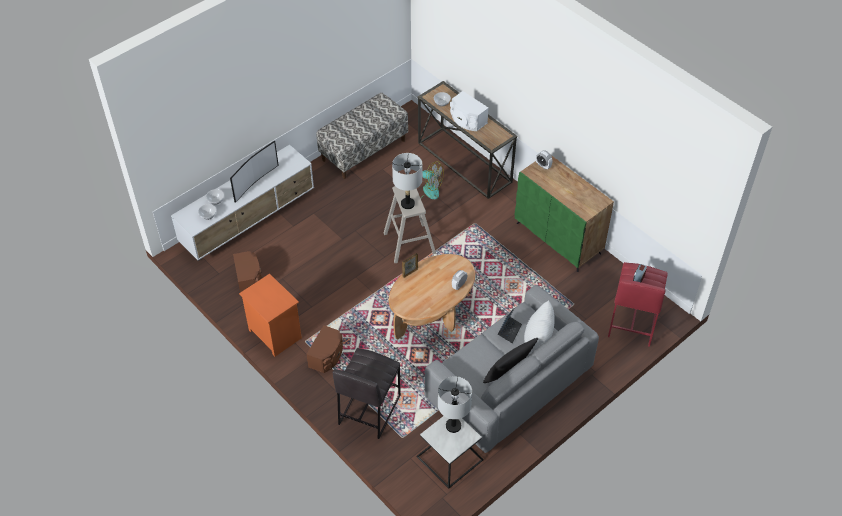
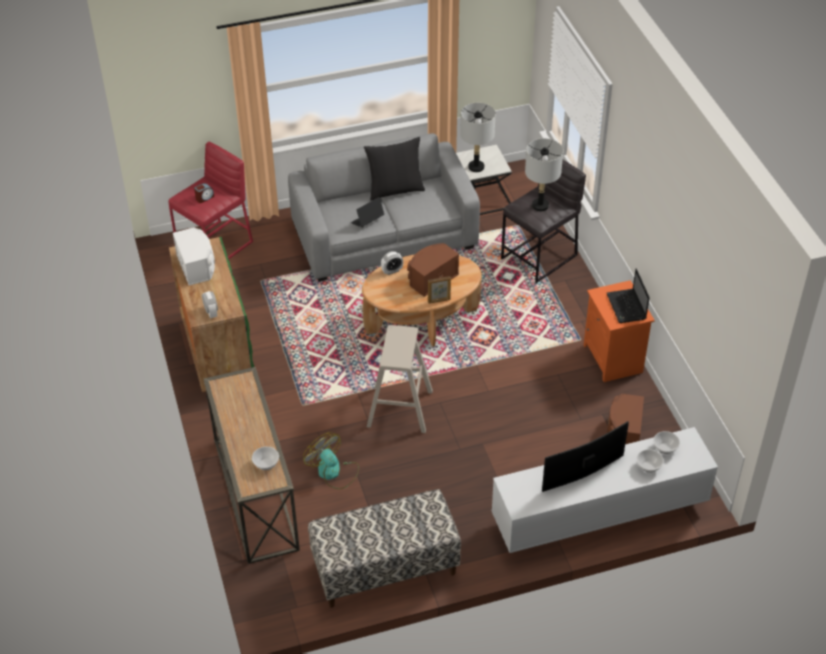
camera: 155 degrees left, 5 degrees down
brown speaker [306,325,343,373] -> brown speaker moved to [407,243,459,297]
grey table lamp [392,153,422,209] -> grey table lamp moved to [525,138,563,211]
white speaker [450,91,489,131] -> white speaker moved to [173,227,215,285]
white pillow [524,300,555,354] -> none
none -> laptop [607,268,650,323]

